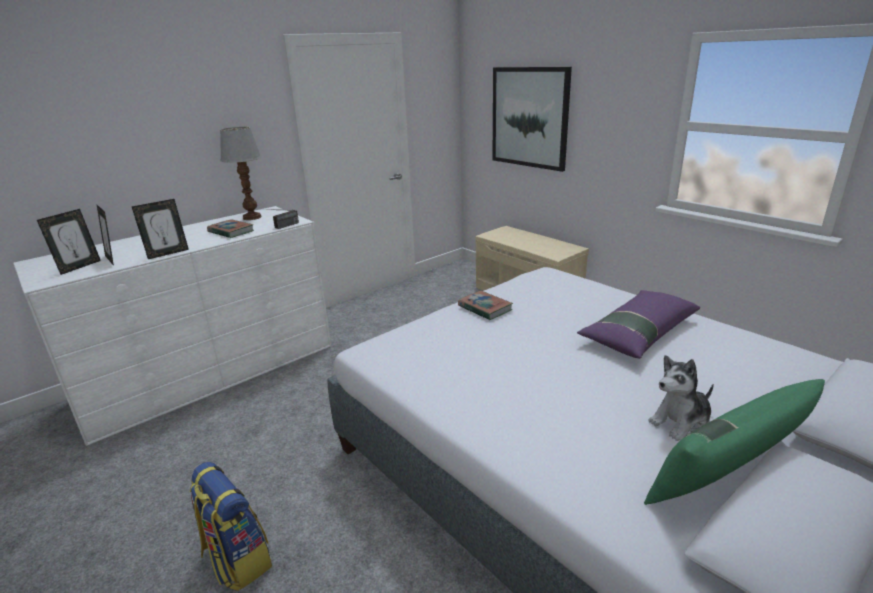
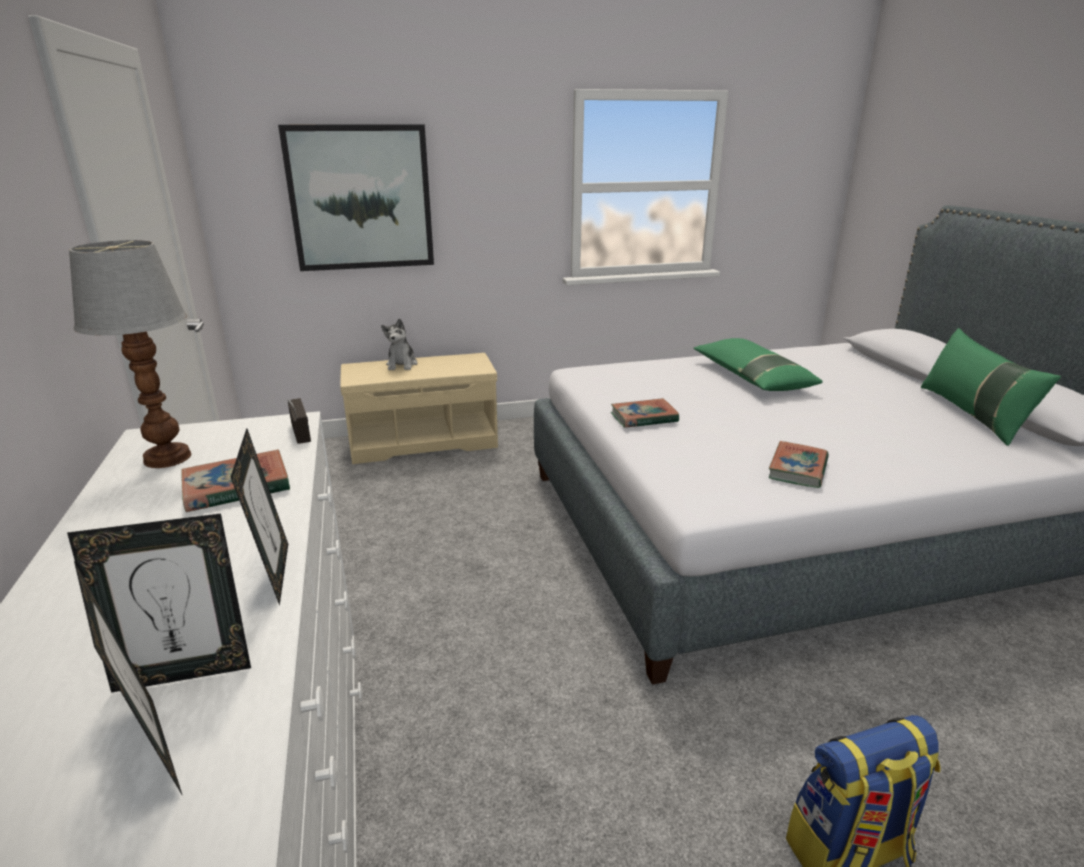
camera: 65 degrees left, 0 degrees up
purple pillow [577,290,700,359] -> green pillow [693,338,823,391]
plush toy [648,355,714,441] -> plush toy moved to [381,318,417,370]
none -> book [769,441,829,488]

